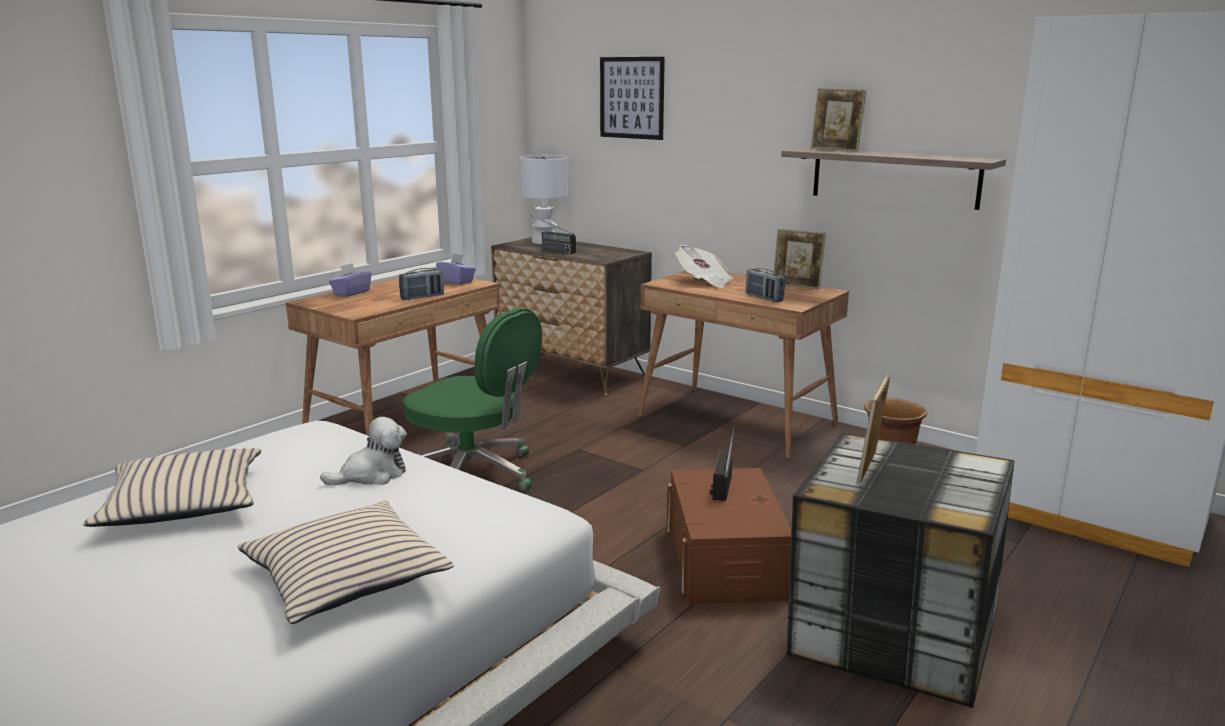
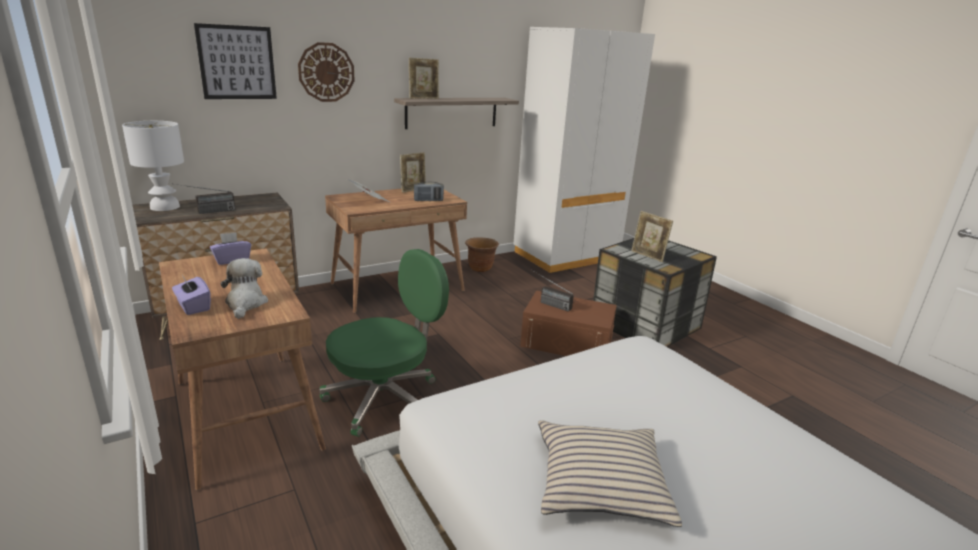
camera: 70 degrees left, 5 degrees up
beige pillow [238,501,454,624] -> none
plush toy [320,417,407,486] -> plush toy moved to [220,258,268,319]
radio [399,268,444,300] -> none
none -> wall clock [298,42,355,102]

